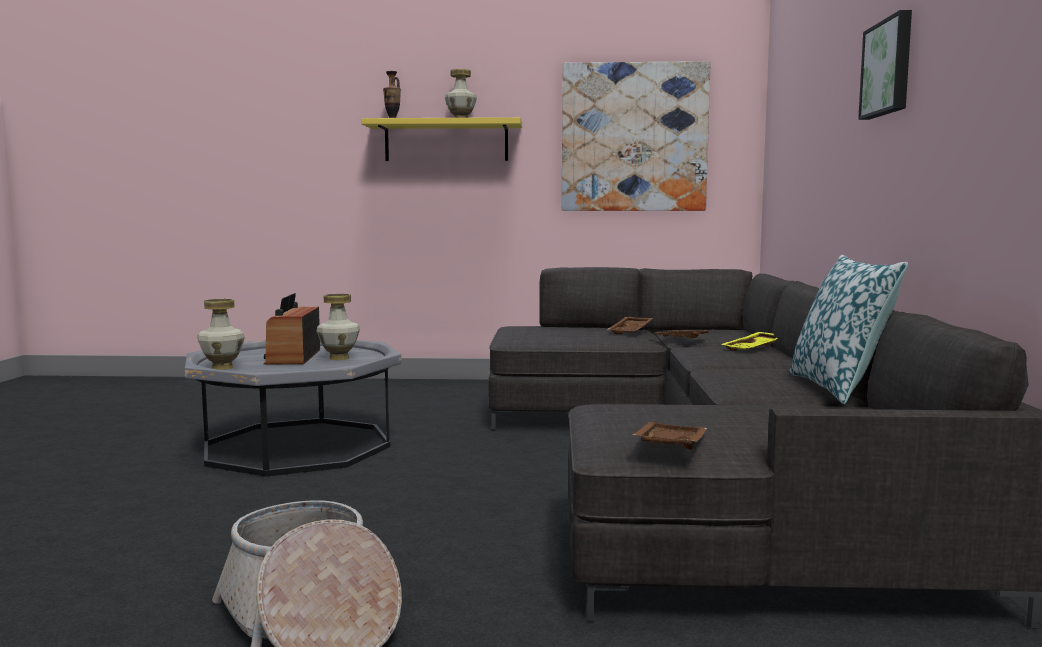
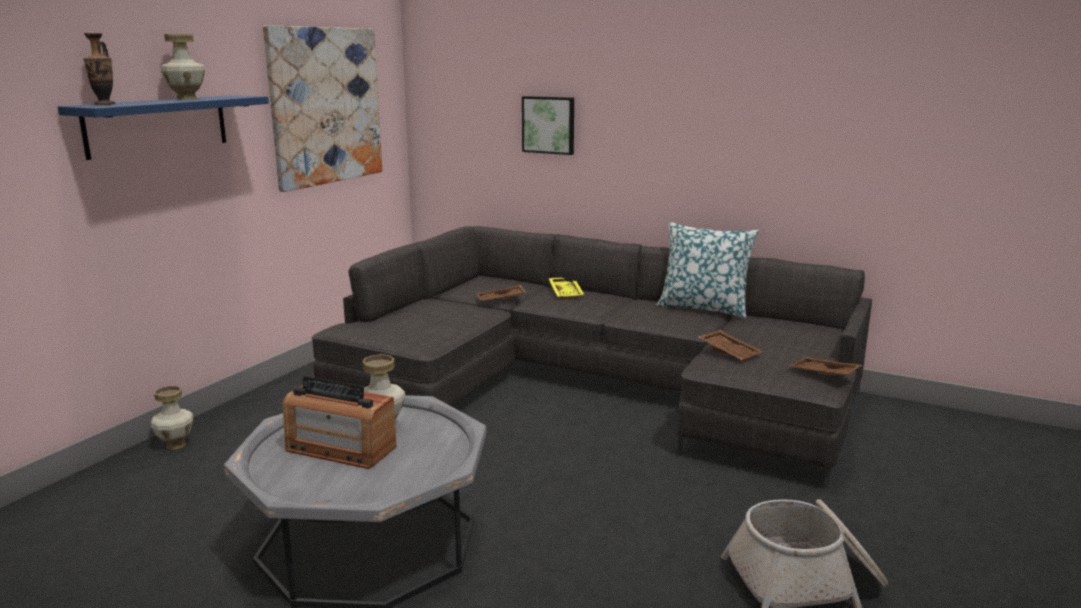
camera: 65 degrees left, 10 degrees up
vase [197,299,245,370] -> vase moved to [151,386,193,450]
yellow shelf [362,117,522,161] -> blue shelf [58,95,269,160]
brown tray [607,317,653,334] -> brown tray moved to [699,330,764,361]
picture [858,10,912,120] -> picture moved to [522,96,574,155]

